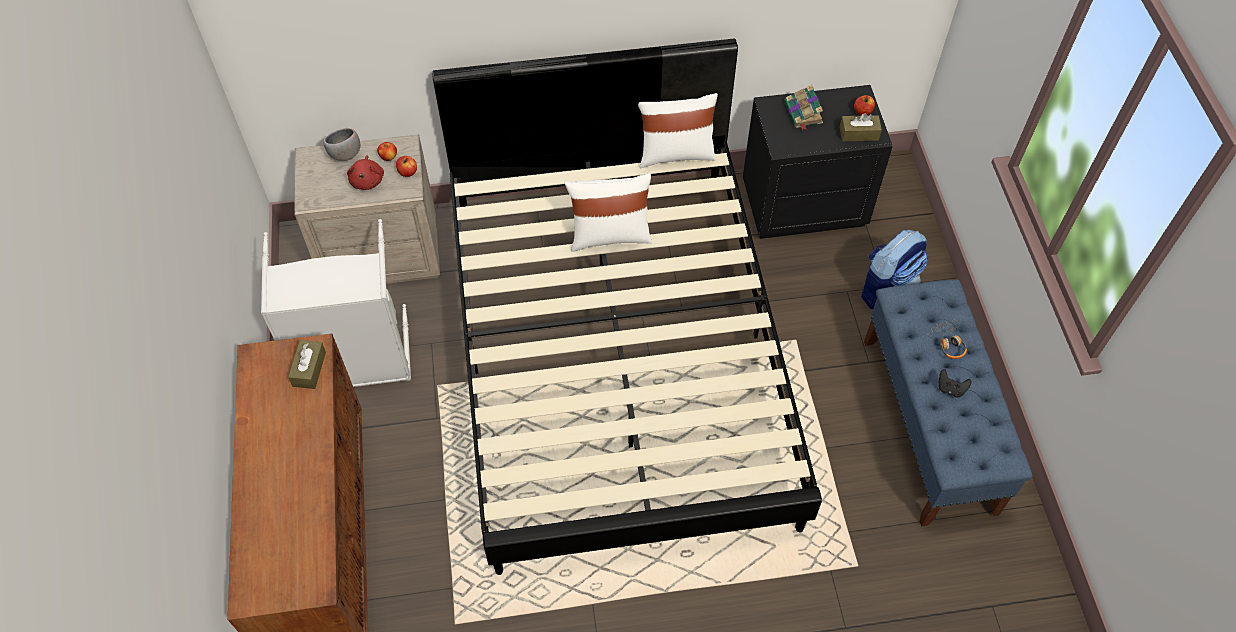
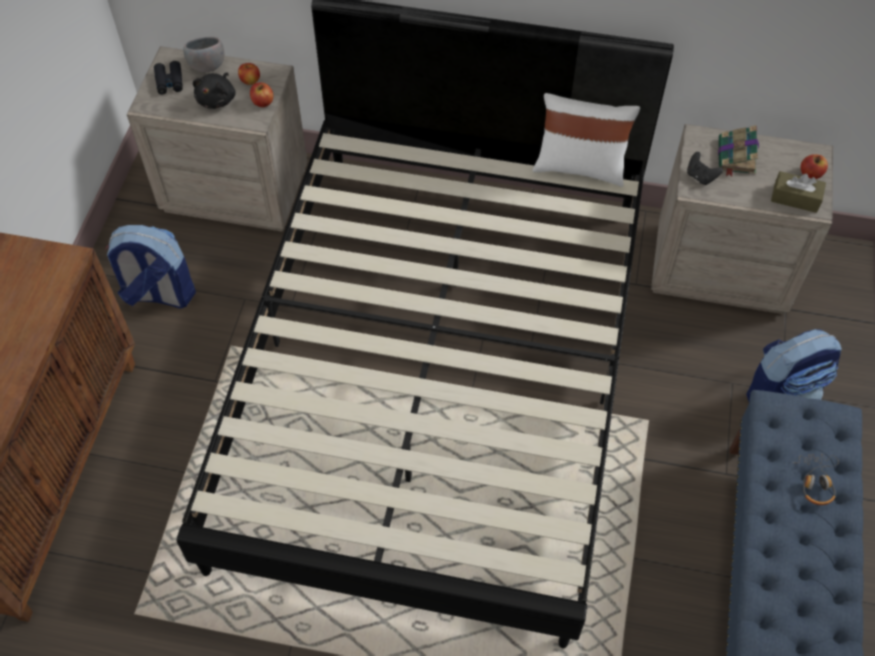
camera: 20 degrees right, 0 degrees up
grey laundry basket [261,219,411,387] -> backpack [105,225,196,308]
brown tissue box [288,340,326,389] -> none
red plush toy [347,155,384,190] -> black plush toy [193,72,236,109]
white pillow [565,173,652,252] -> none
black nightstand [743,85,893,239] -> beige nightstand [651,124,833,314]
black game controller [939,369,972,397] -> black game controller moved to [687,152,723,185]
none -> black binoculars [154,61,183,94]

